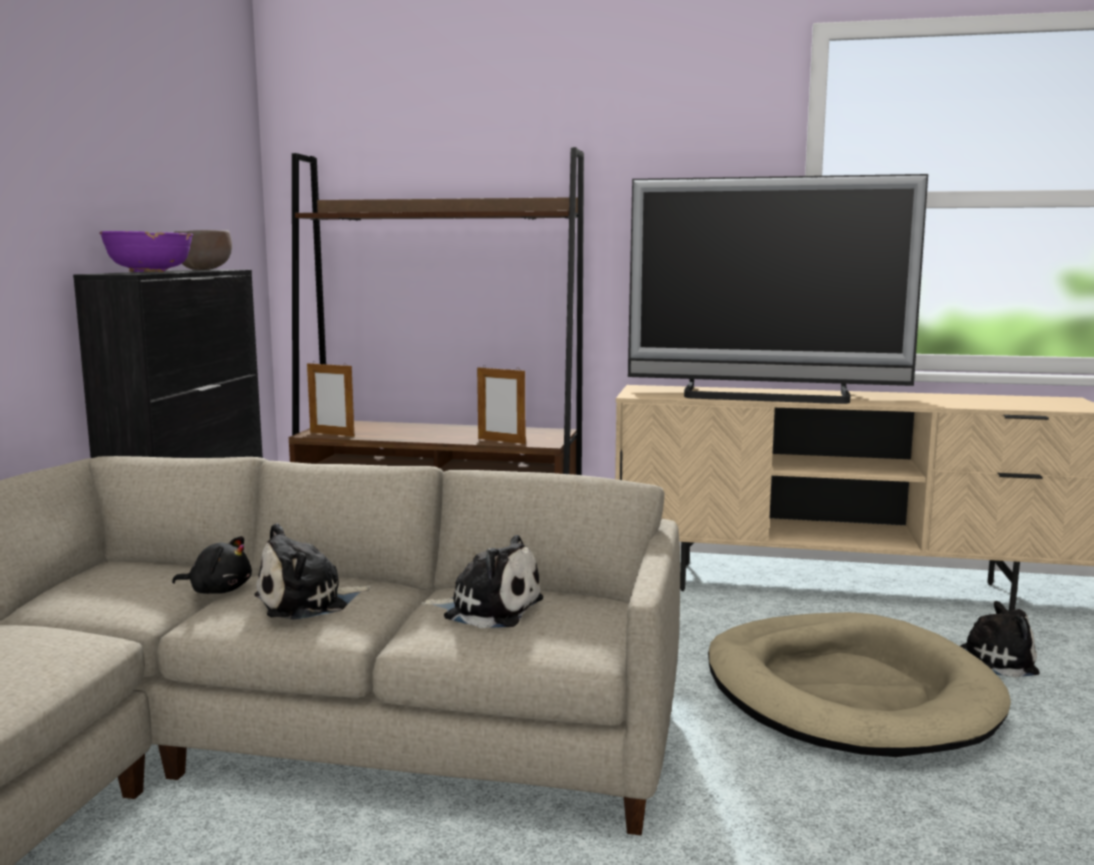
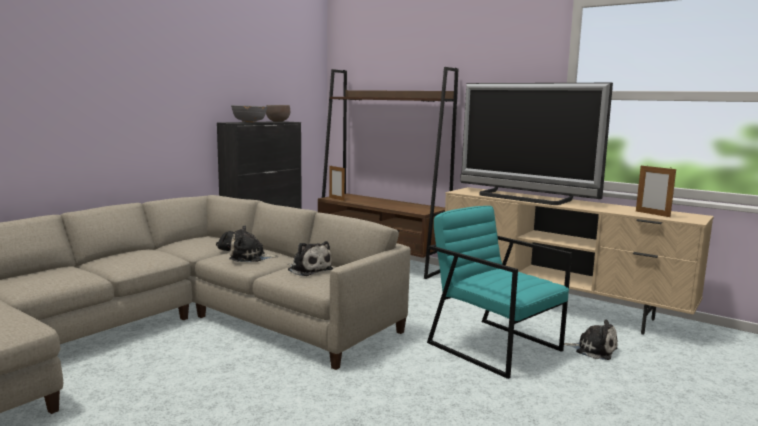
camera: 25 degrees right, 0 degrees up
purple bowl [100,231,193,272] -> grey bowl [231,105,267,123]
picture frame [477,365,525,444] -> picture frame moved to [636,164,676,217]
beige dog bed [708,612,1011,757] -> turquoise armchair [427,206,572,379]

